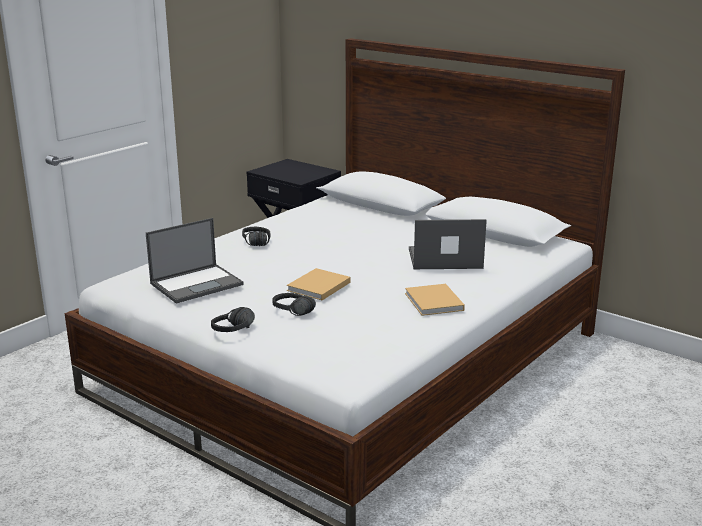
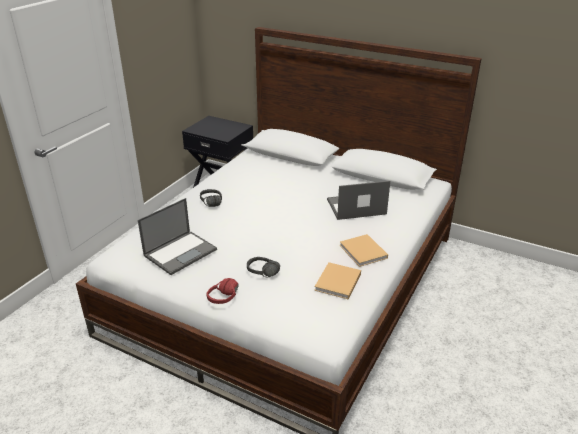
camera: 10 degrees left, 10 degrees up
black headphones [211,307,255,332] -> red headphones [206,278,239,304]
beige book [287,268,351,300] -> beige book moved to [314,262,361,300]

